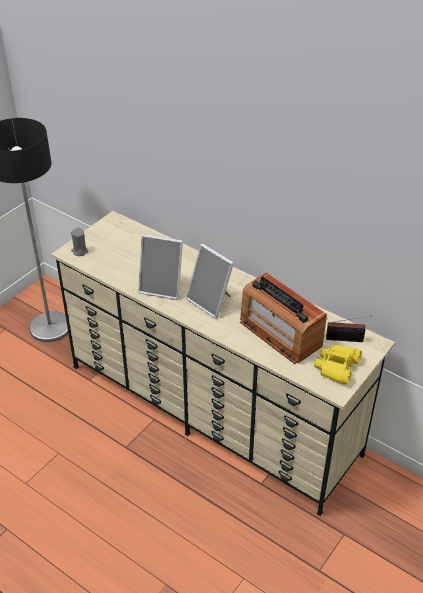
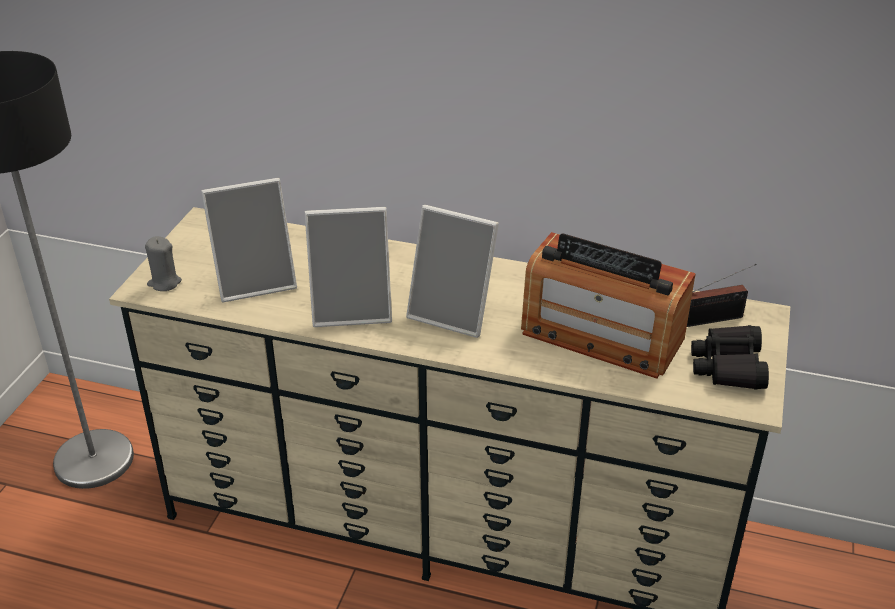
camera: 20 degrees left, 5 degrees down
yellow binoculars [314,344,362,385] -> black binoculars [691,325,769,390]
none -> picture frame [201,178,297,302]

